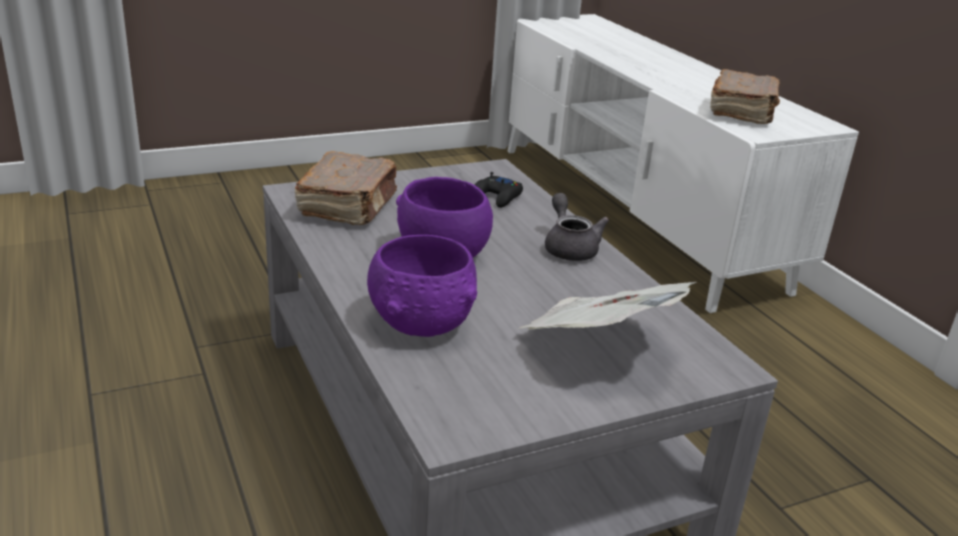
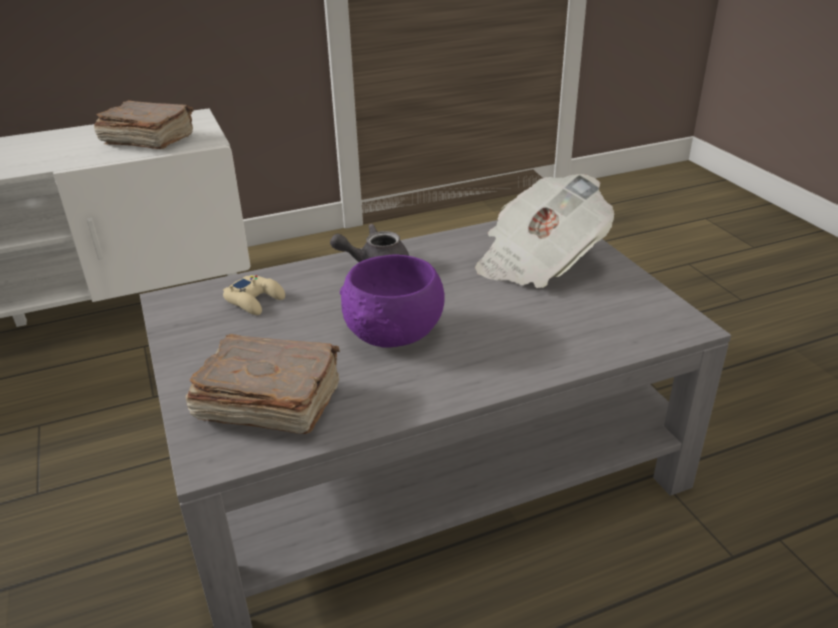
camera: 85 degrees left, 5 degrees up
purple bowl [367,235,477,337] -> none
black game controller [475,172,523,208] -> beige game controller [223,275,285,315]

